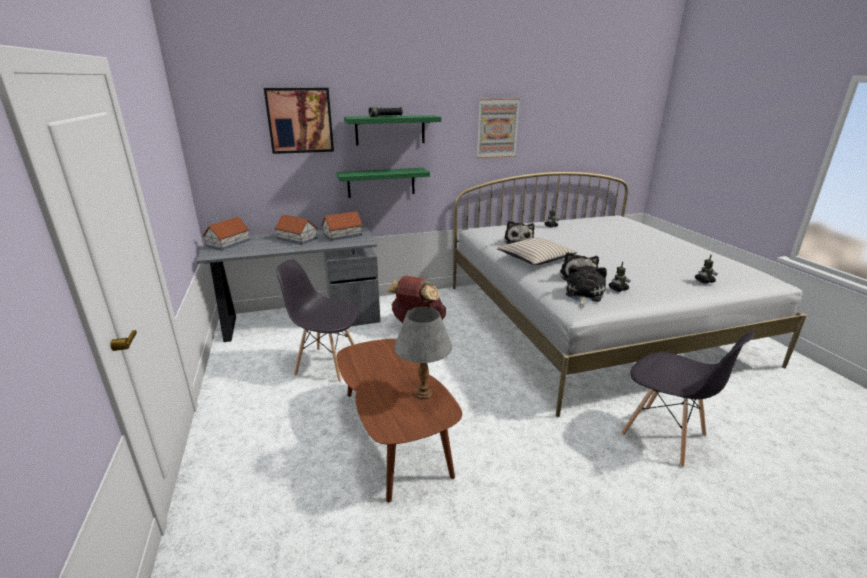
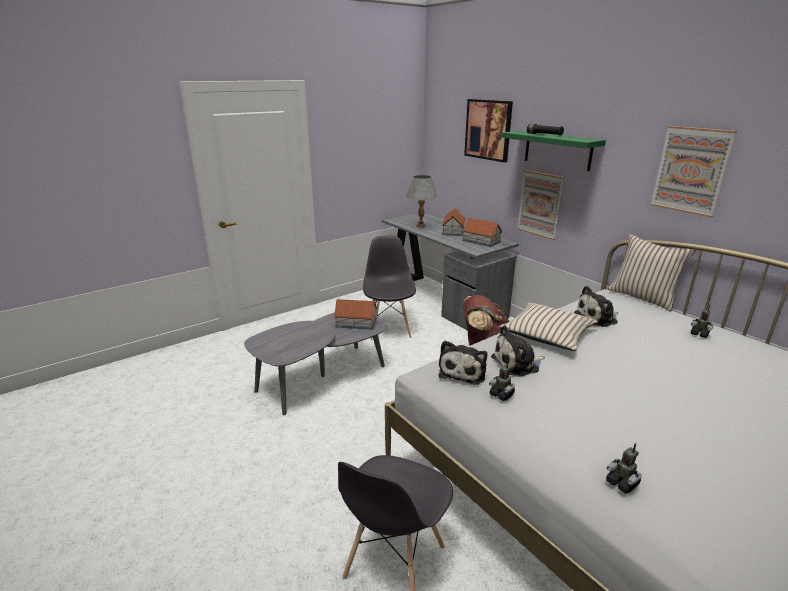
camera: 70 degrees right, 0 degrees up
toy house [203,217,250,251] -> toy house moved to [334,299,378,330]
green shelf [336,168,430,198] -> picture [517,170,565,240]
brown coffee table [337,339,462,503] -> grey coffee table [244,312,387,415]
grey table lamp [394,307,452,399] -> grey table lamp moved to [406,175,437,228]
plush toy [566,265,607,306] -> plush toy turned 105 degrees clockwise [438,340,487,385]
none -> beige pillow [608,234,696,311]

